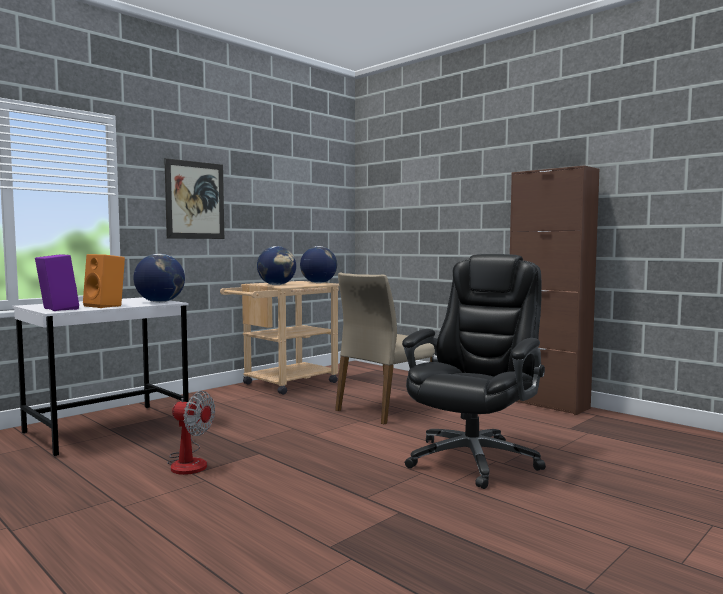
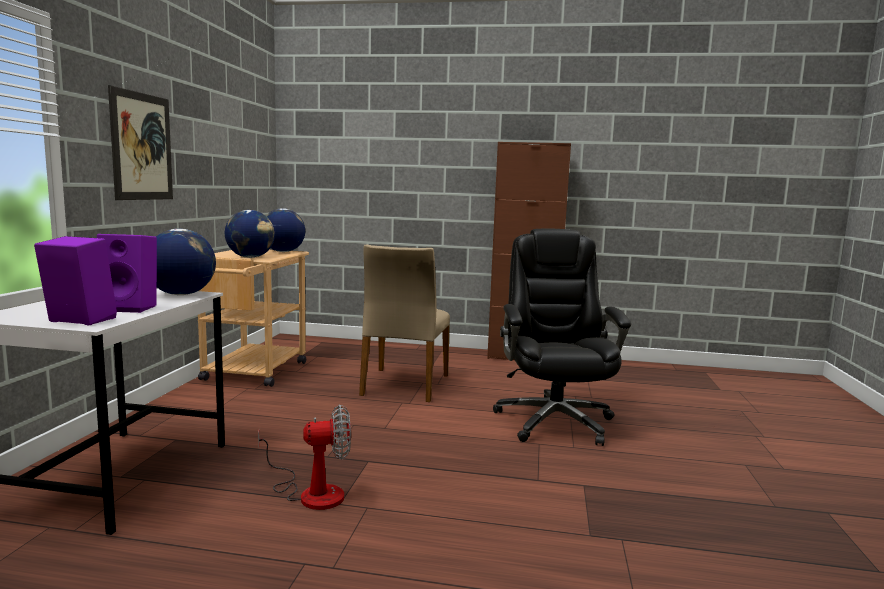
camera: 35 degrees left, 5 degrees up
orange speaker [83,254,125,308] -> purple speaker [97,234,157,313]

